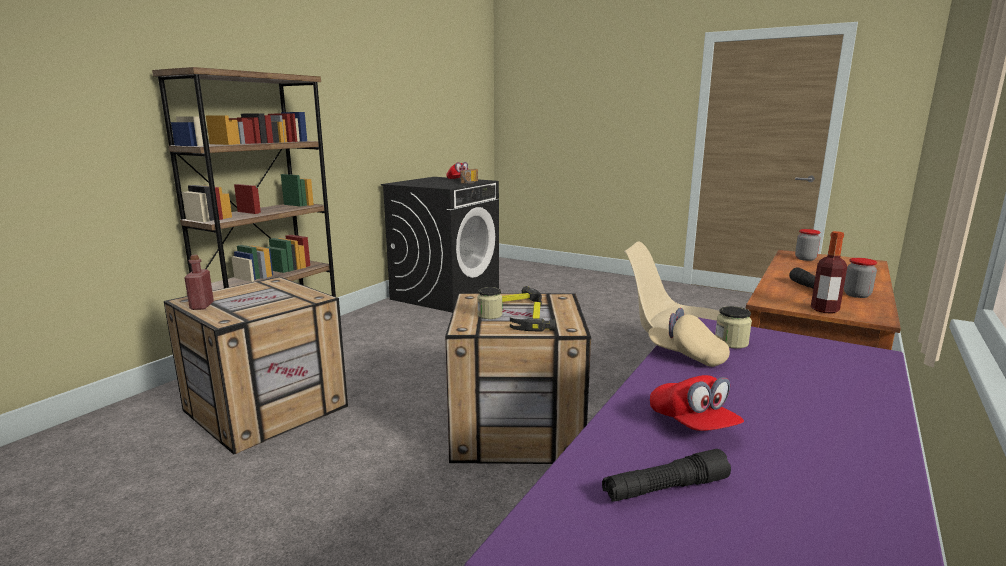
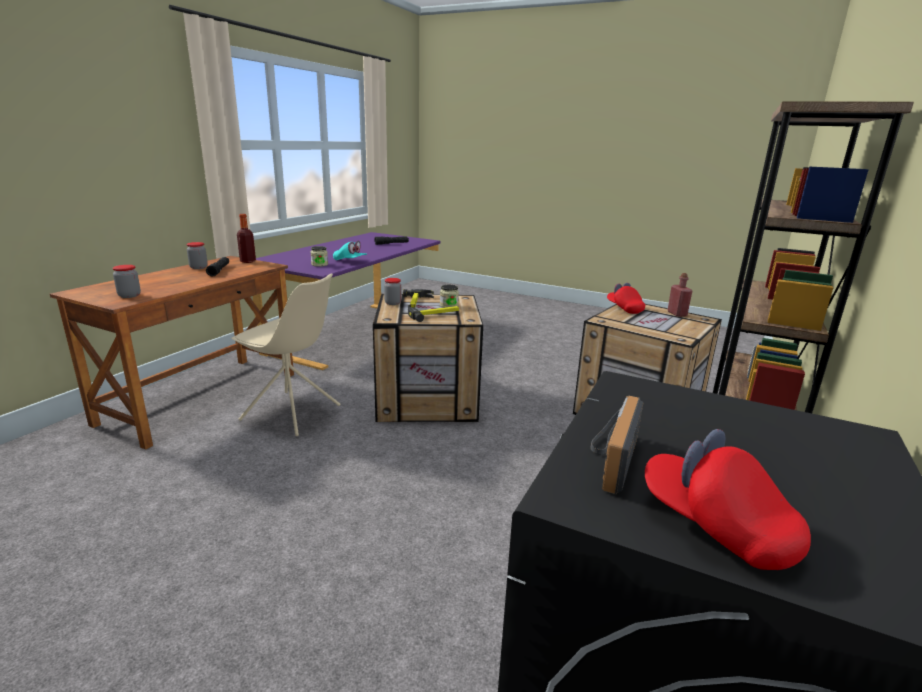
camera: 175 degrees right, 5 degrees up
beige cap [649,308,730,367] -> turquoise cap [333,241,367,260]
red cap [650,375,744,431] -> red cap moved to [607,283,645,314]
none -> jar [384,278,401,305]

